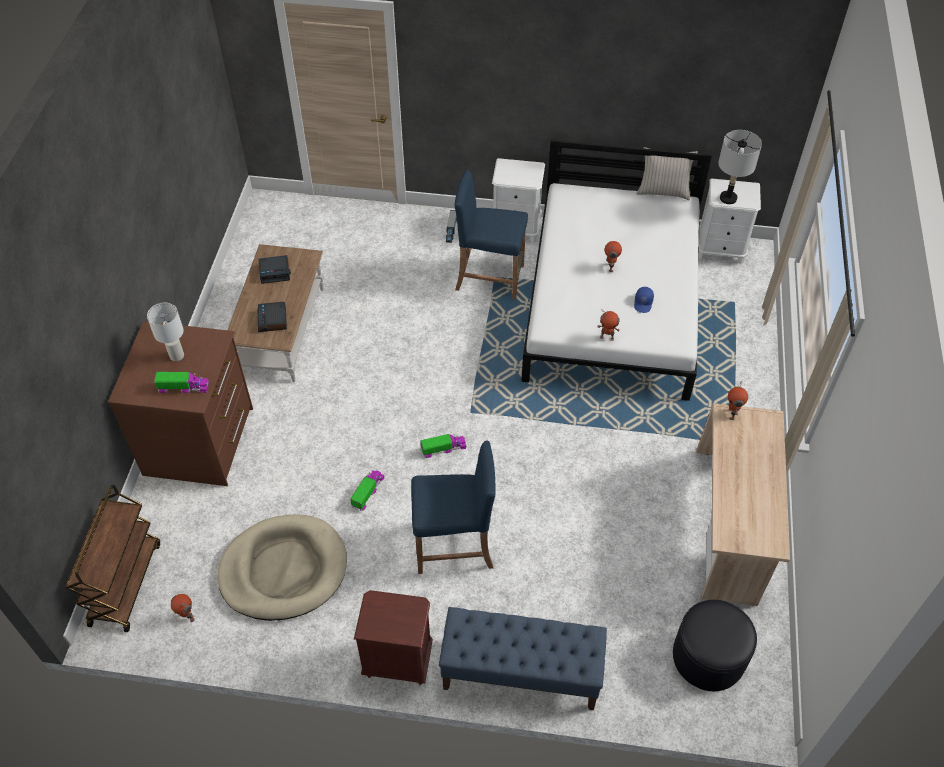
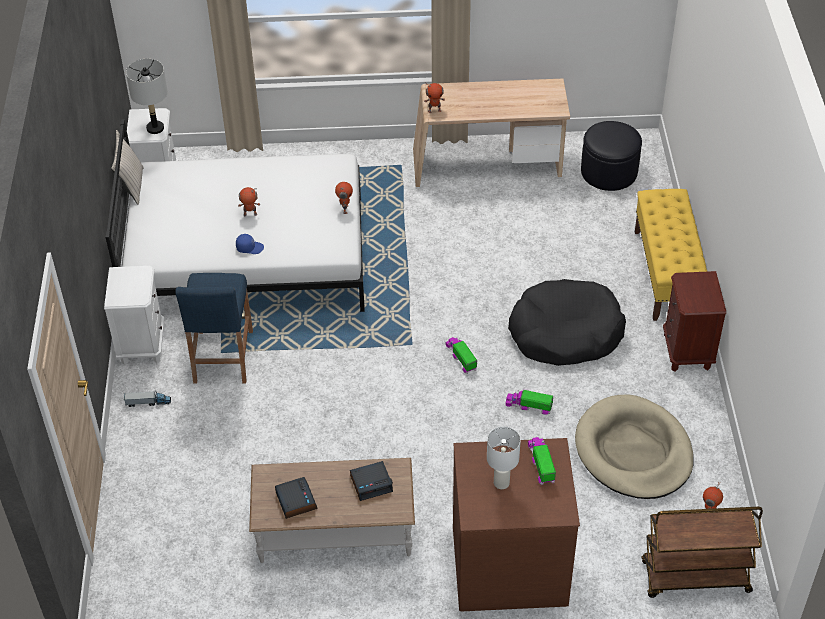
camera: 100 degrees left, 5 degrees down
blue stool [411,440,496,574] -> black dog bed [508,279,626,366]
blue bench [439,607,607,710] -> yellow bench [635,189,708,321]
blue cap [634,287,654,313] -> blue cap moved to [236,234,264,254]

